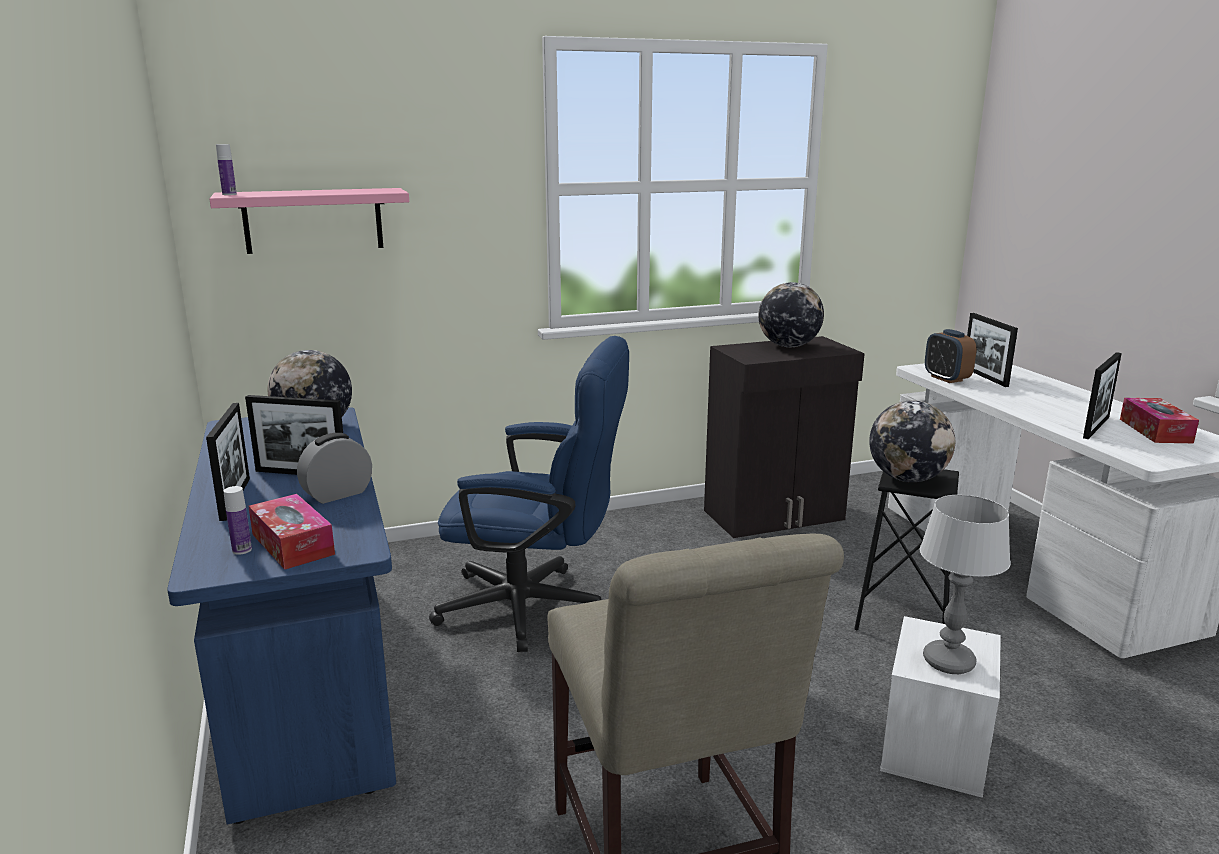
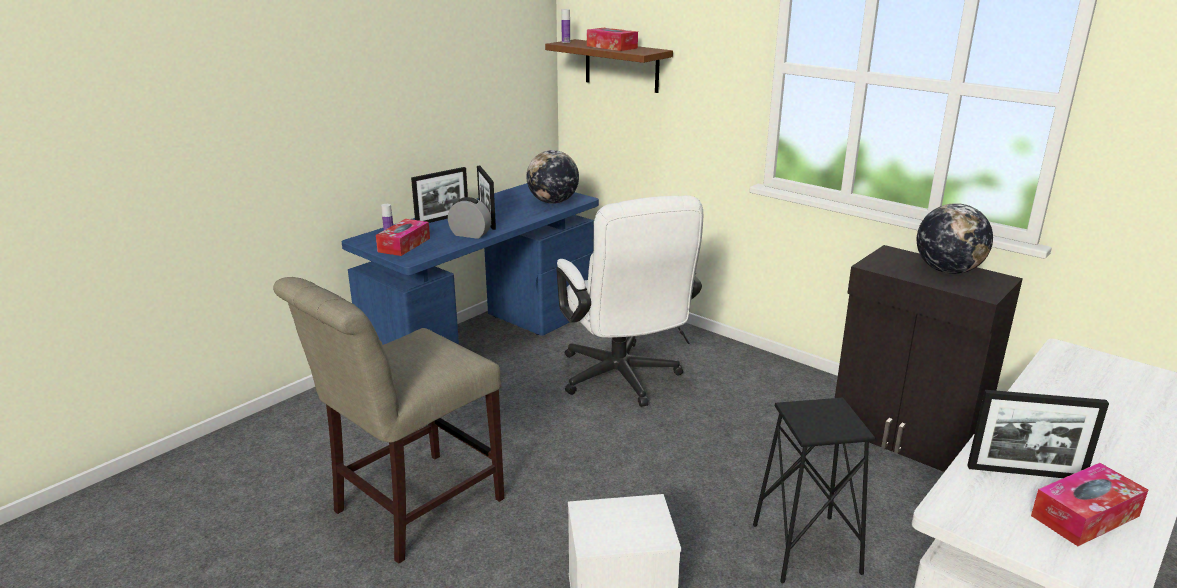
camera: 60 degrees right, 5 degrees up
pink shelf [209,188,409,254] -> brown shelf [545,39,673,93]
blue office chair [429,336,629,652] -> white office chair [556,195,703,407]
globe [869,400,955,482] -> none
table lamp [920,495,1011,674] -> none
alarm clock [925,329,977,383] -> none
picture frame [967,313,1018,387] -> none
none -> tissue box [587,28,638,51]

